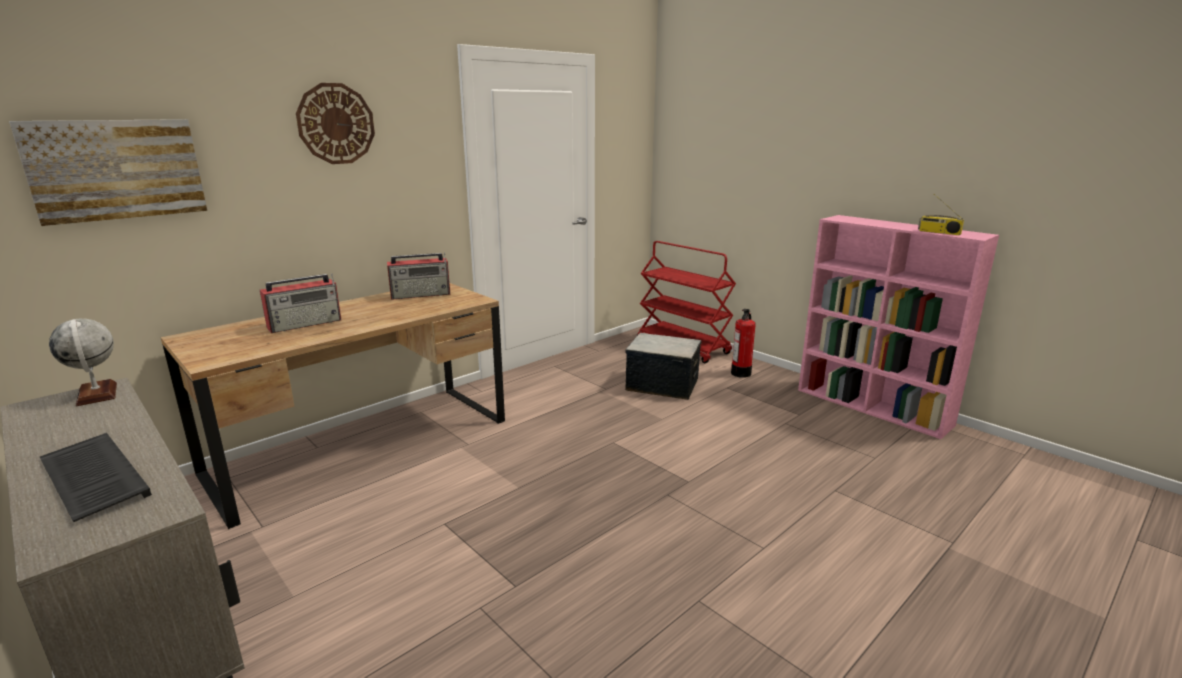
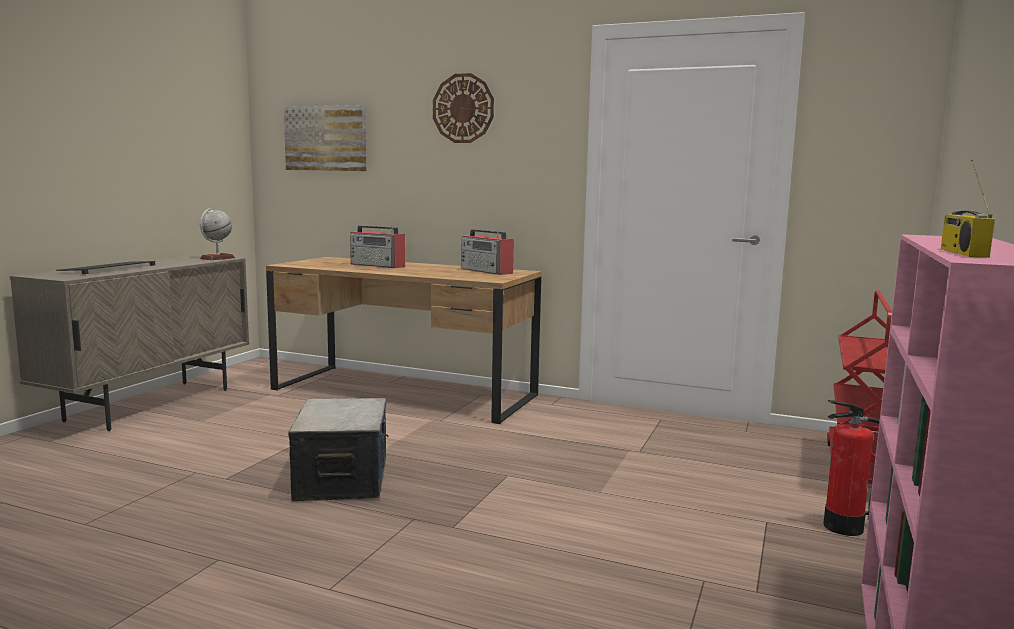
camera: 65 degrees right, 10 degrees down
storage box [625,333,702,400] -> storage box moved to [288,398,389,501]

